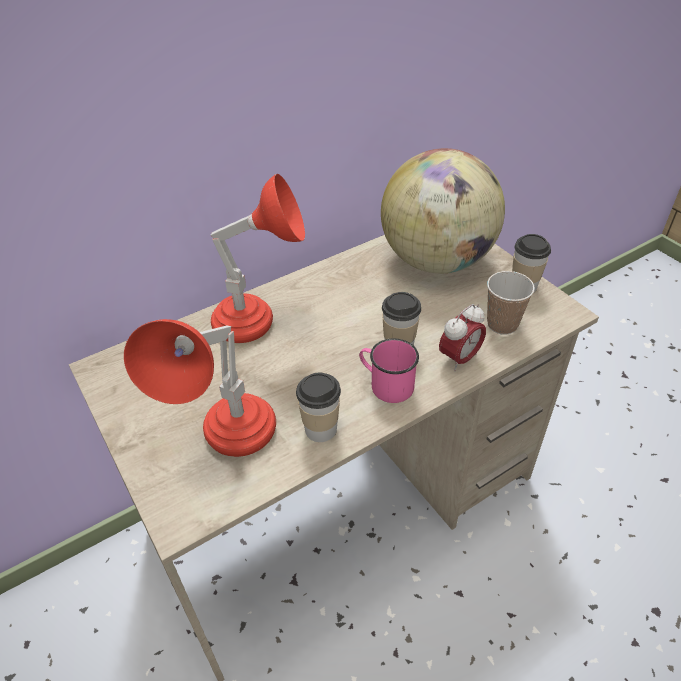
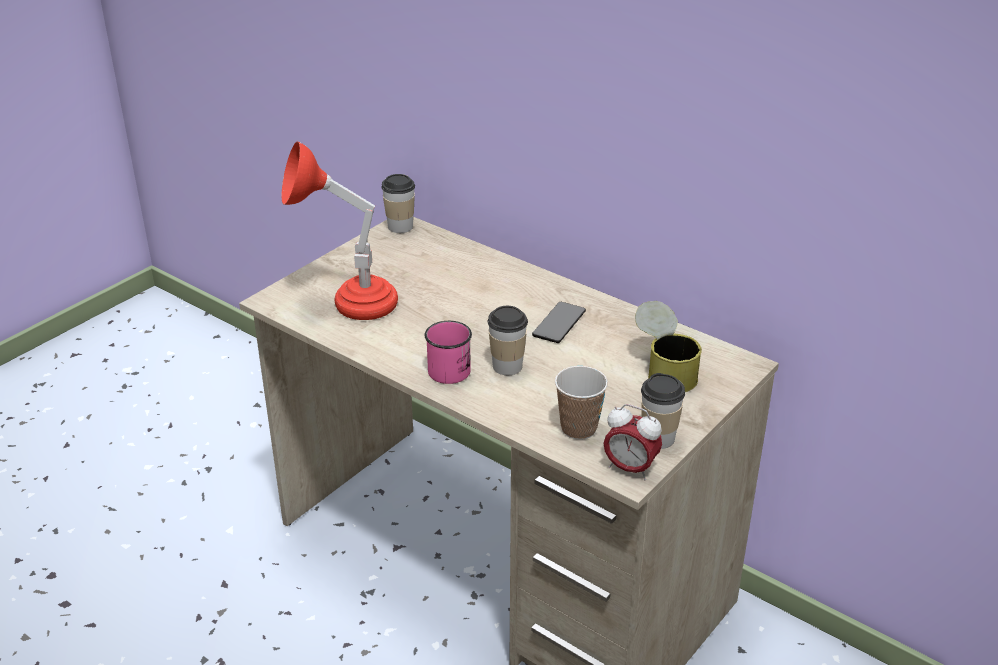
camera: 70 degrees right, 10 degrees down
red table lamp [211,174,305,343] -> none
cup [296,373,341,442] -> cup moved to [382,174,415,233]
globe [381,148,505,273] -> can [635,301,702,392]
alarm clock [439,304,486,372] -> alarm clock moved to [604,404,662,480]
none -> phone [532,302,586,343]

